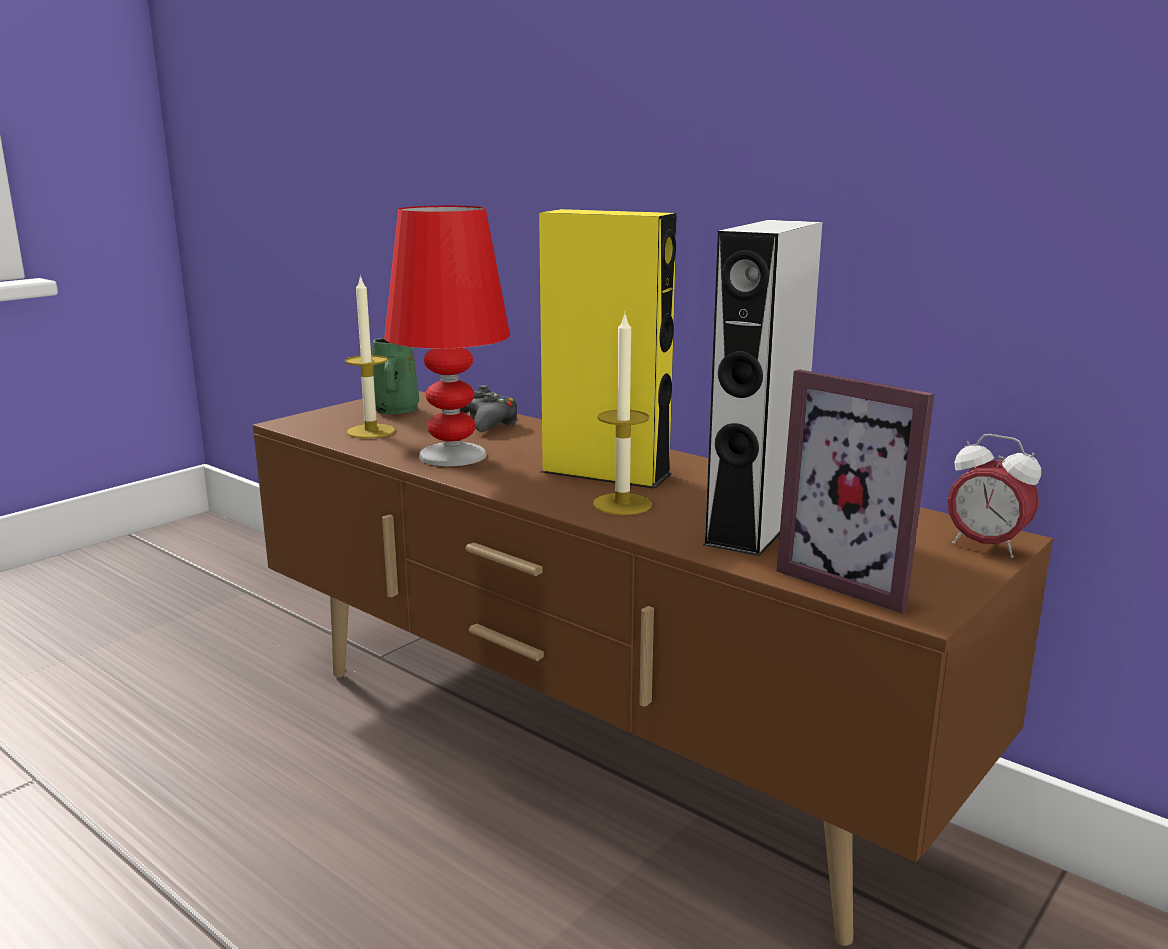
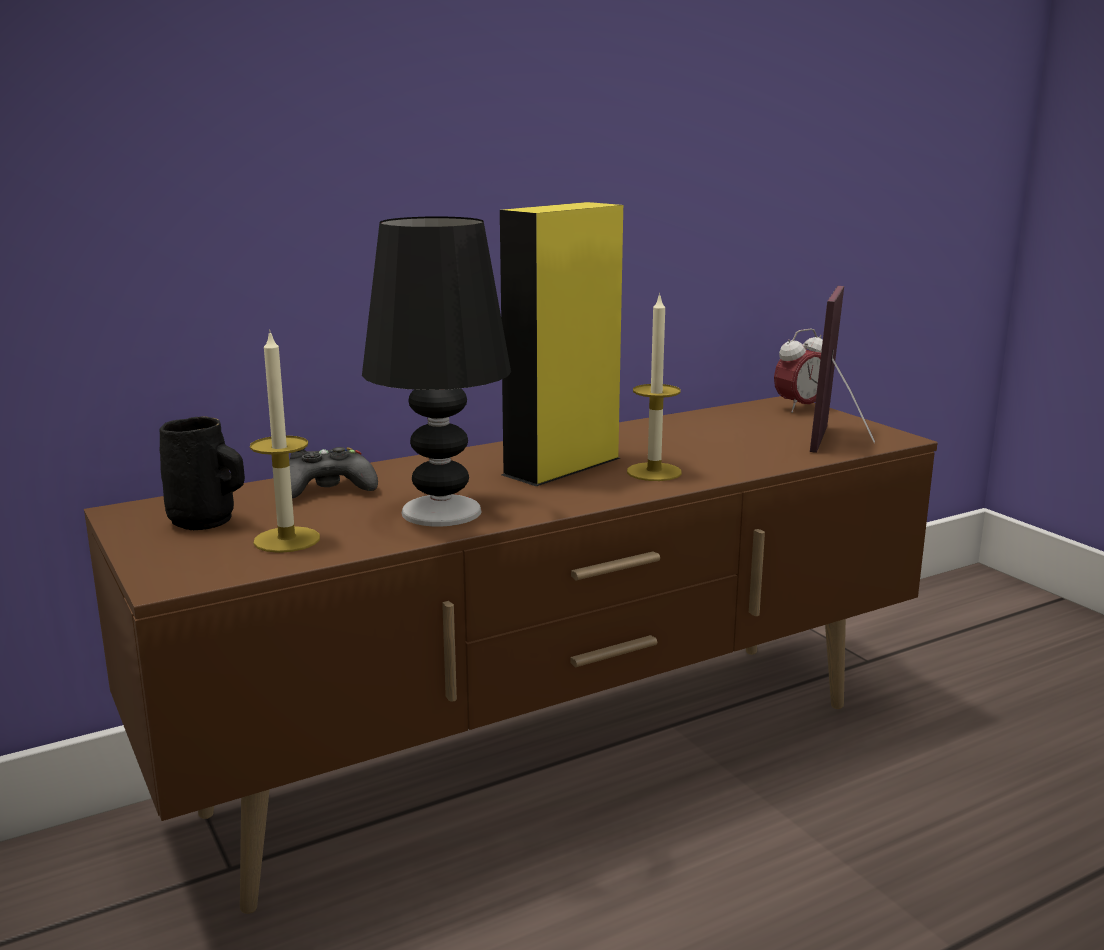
camera: 70 degrees left, 0 degrees up
green mug [372,338,419,414] -> black mug [159,416,245,530]
red table lamp [384,206,510,466] -> black table lamp [362,216,511,527]
grey speaker [703,220,822,556] -> none
picture frame [776,369,934,614] -> picture frame turned 135 degrees clockwise [810,286,875,453]

